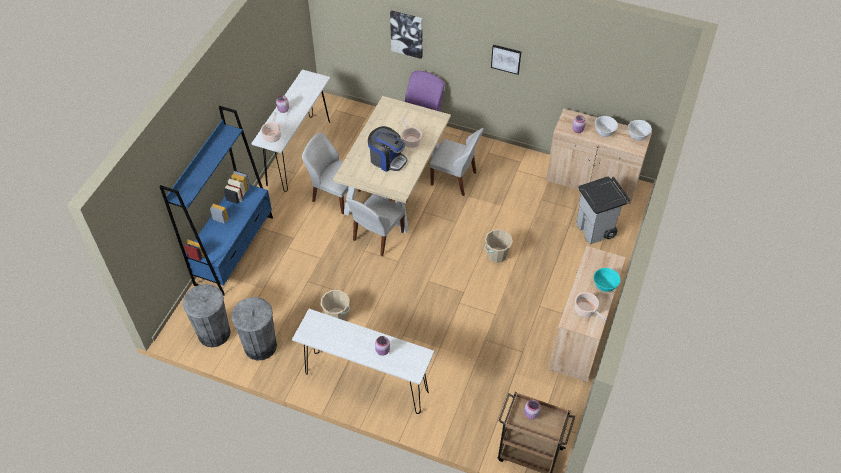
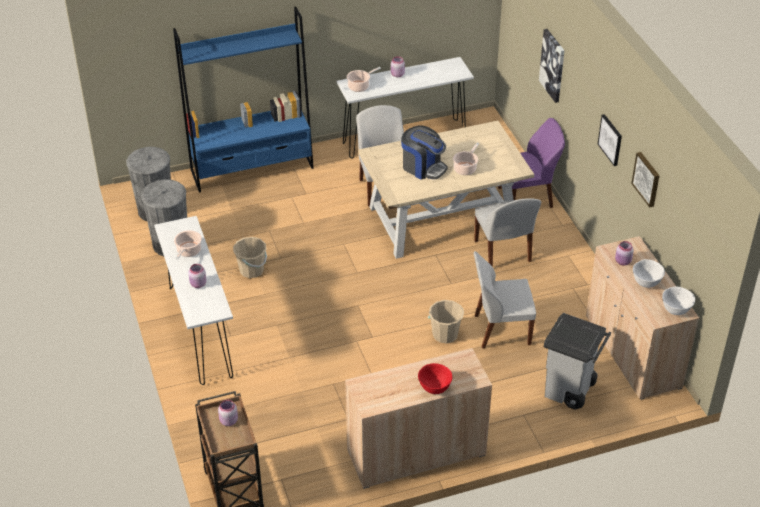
camera: 50 degrees right, 10 degrees down
white chair [346,194,405,256] -> white chair moved to [474,251,536,348]
coffee machine [368,126,408,172] -> coffee machine turned 45 degrees counterclockwise [401,125,448,180]
cooking pot [575,292,606,321] -> cooking pot moved to [174,230,202,260]
turquoise bowl [594,268,621,292] -> red bowl [418,363,453,394]
none -> picture [631,152,659,207]

